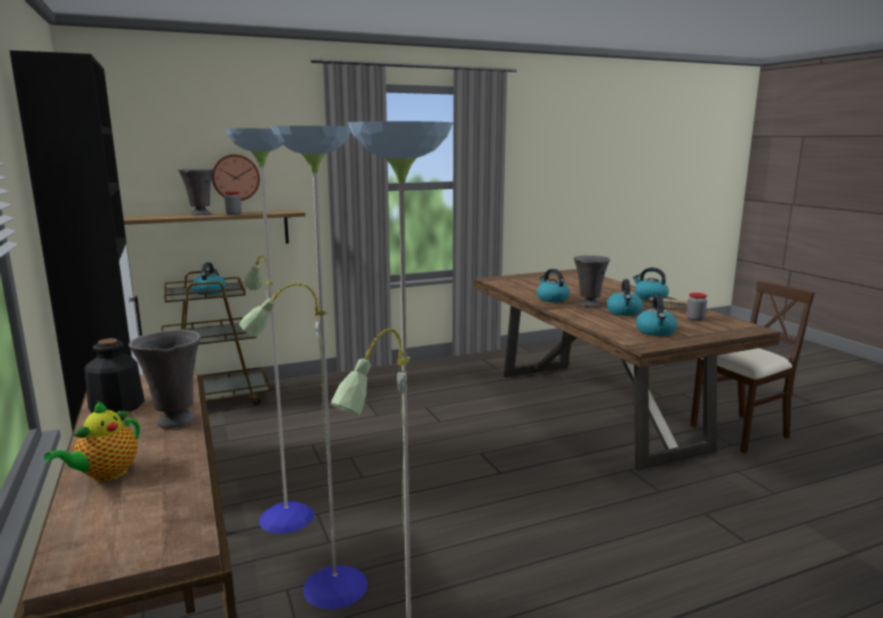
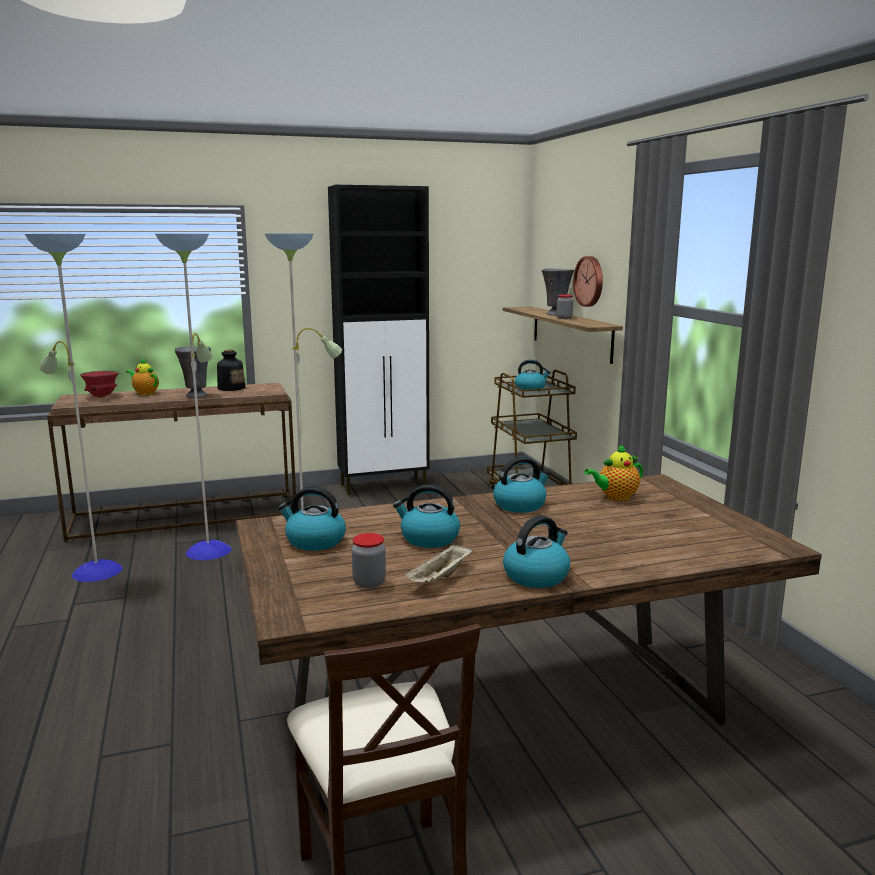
camera: 95 degrees right, 0 degrees up
grey vase [574,255,610,307] -> none
none -> red bowl [80,371,119,398]
none -> teapot [584,444,643,501]

